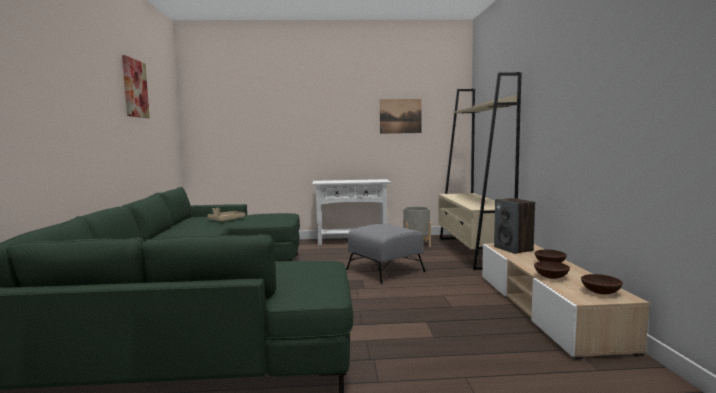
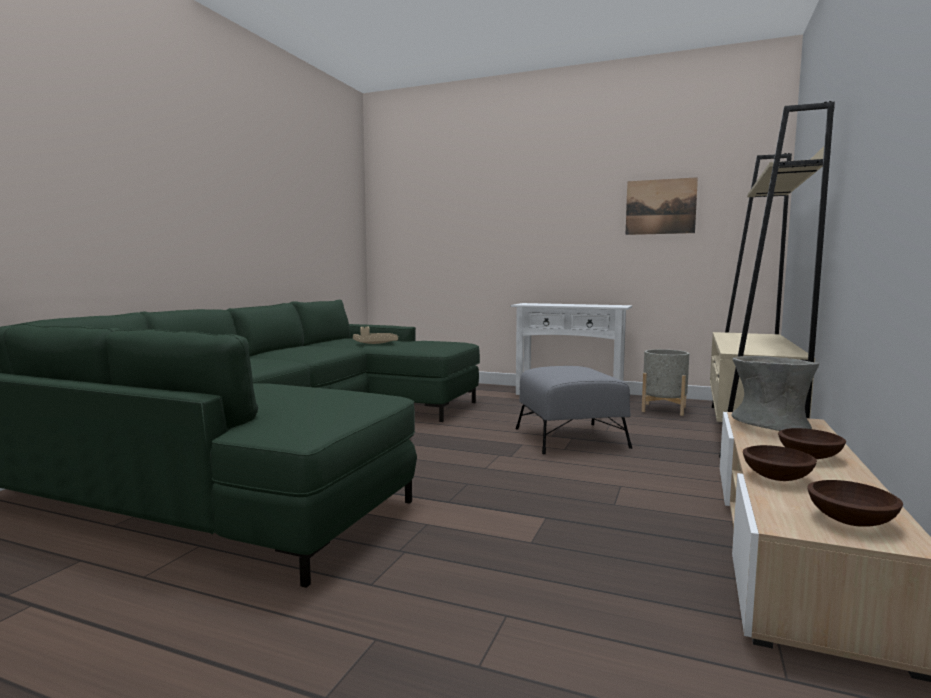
camera: 25 degrees right, 0 degrees up
picture [122,55,150,118] -> none
speaker [494,198,535,254] -> grey vase [731,356,819,431]

